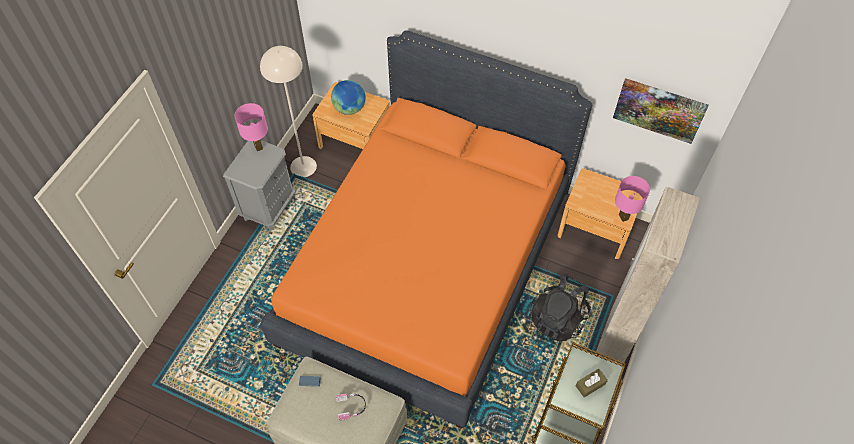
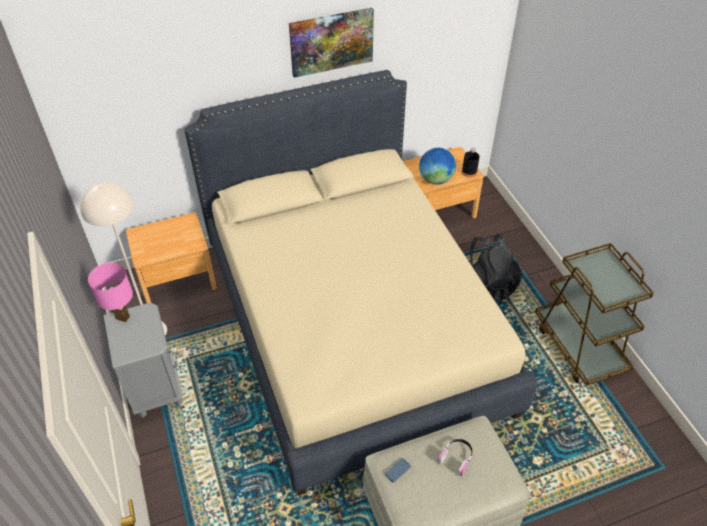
camera: 45 degrees left, 10 degrees down
orange bed [261,30,592,429] -> beige bed [184,70,537,495]
globe [331,80,366,115] -> globe moved to [419,148,456,184]
brown tissue box [576,369,608,397] -> none
beige wardrobe [596,187,700,365] -> none
picture [613,78,709,144] -> picture moved to [289,8,374,78]
pink table lamp [615,176,650,222] -> black bottle [462,147,480,177]

